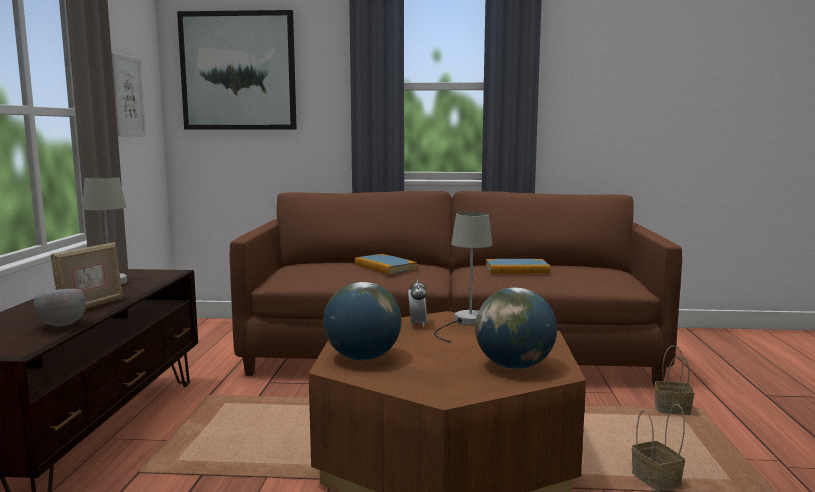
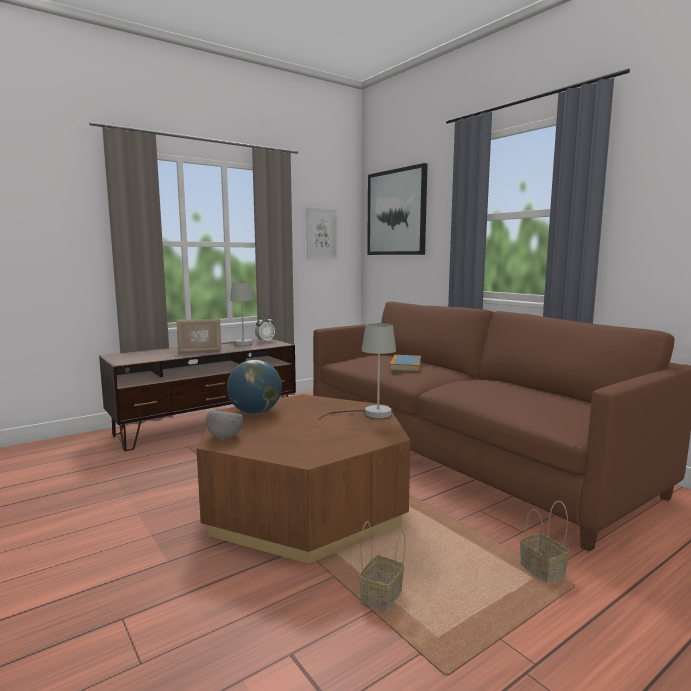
camera: 50 degrees right, 0 degrees up
grey bowl [33,289,86,327] -> grey bowl moved to [206,410,243,439]
alarm clock [408,277,427,327] -> alarm clock moved to [255,316,275,342]
globe [475,288,557,369] -> none
book [486,259,550,274] -> none

